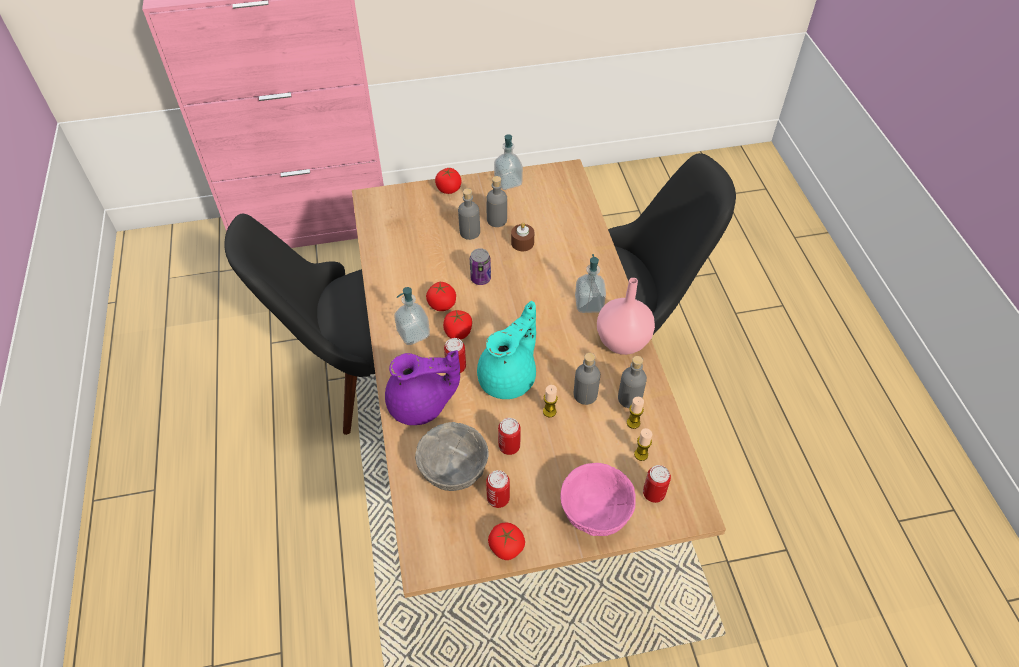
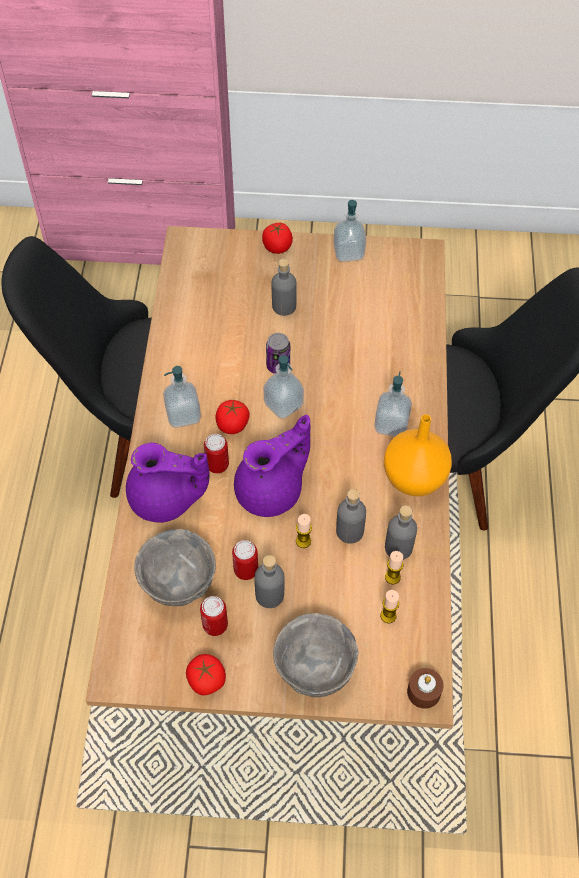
camera: 15 degrees right, 5 degrees up
tomato [426,282,456,311] -> none
turquoise teapot [477,301,536,399] -> purple teapot [234,415,310,517]
grey bottle [486,176,507,227] -> grey bottle moved to [255,555,285,608]
brown candle [511,223,534,251] -> brown candle moved to [407,668,444,709]
pink bowl [561,463,636,536] -> grey bowl [273,613,359,697]
pink vase [597,278,655,355] -> orange vase [384,414,452,496]
can [643,465,671,503] -> none
none -> soap dispenser [263,355,304,419]

